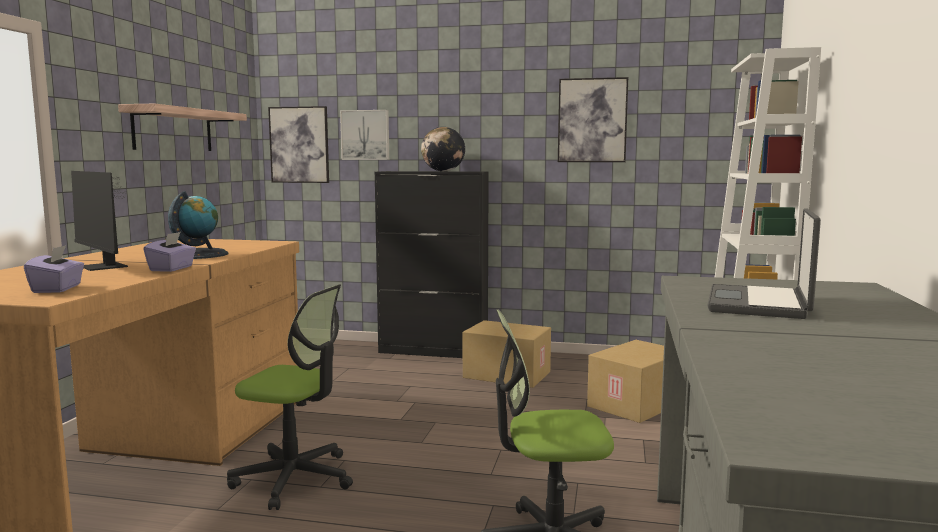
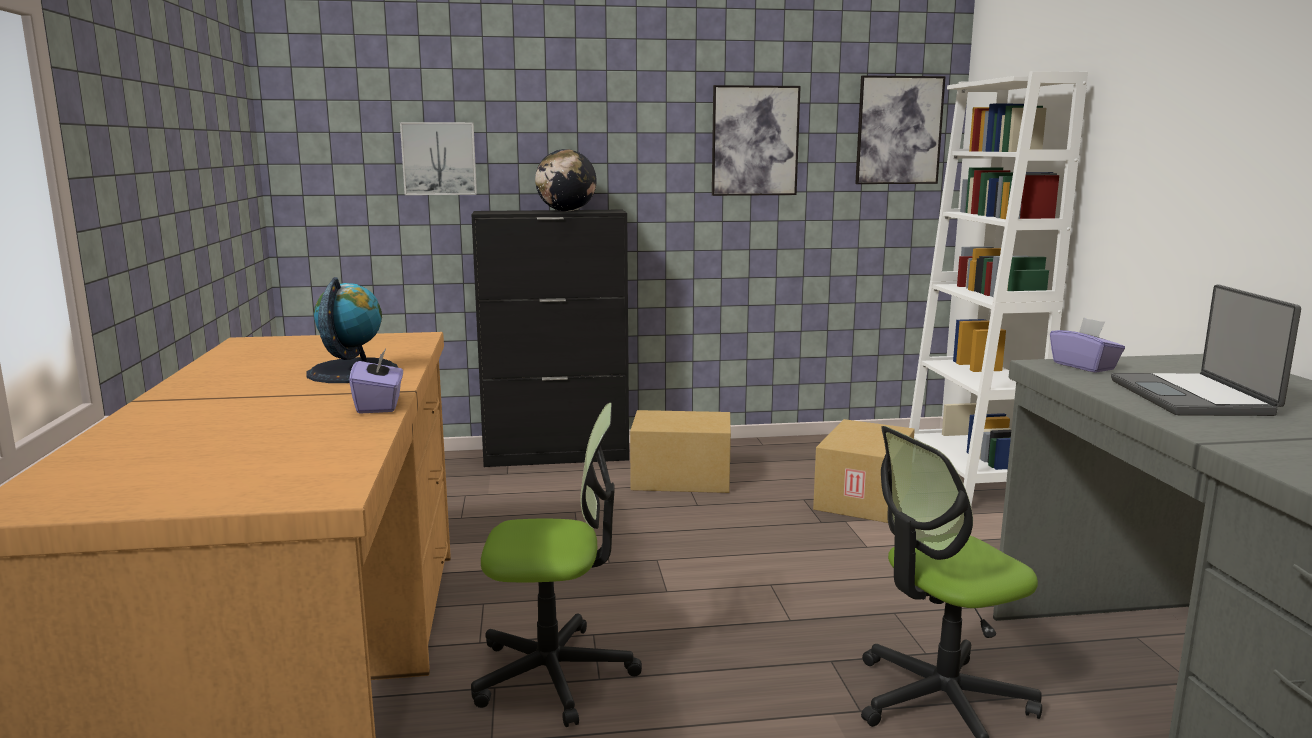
camera: 20 degrees left, 5 degrees up
purple tissue box [24,245,84,293] -> purple tissue box moved to [1050,317,1125,373]
monitor [71,171,128,271] -> none
shelf [118,104,247,151] -> none
picture [268,106,329,183] -> picture moved to [855,75,946,184]

